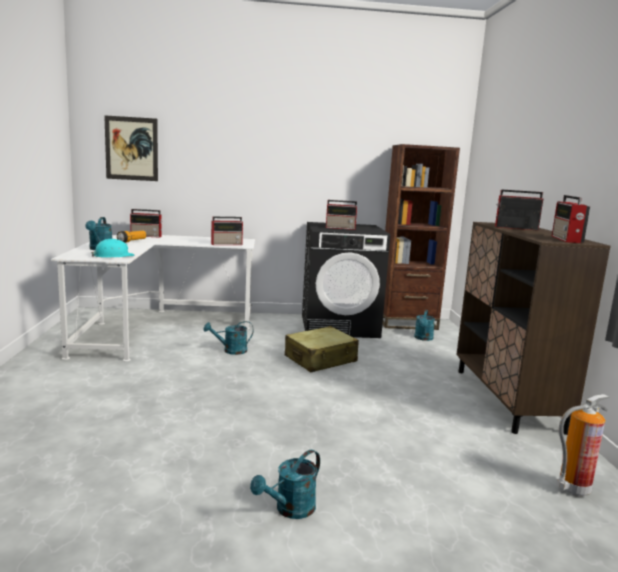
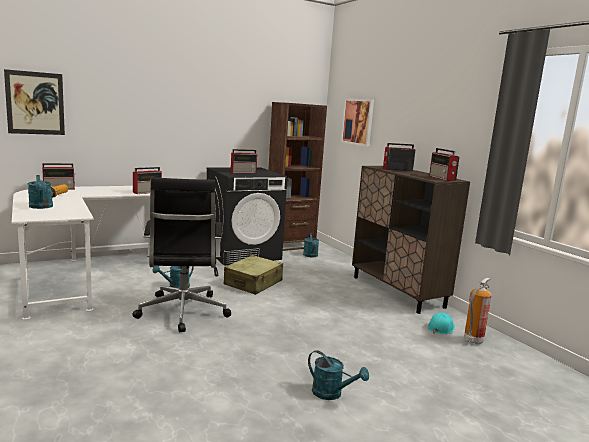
camera: 25 degrees left, 0 degrees up
turquoise hard hat [91,239,135,258] -> turquoise hard hat moved to [427,313,455,334]
turquoise watering can [250,450,320,519] -> turquoise watering can turned 75 degrees counterclockwise [308,350,369,400]
none -> black office chair [132,177,231,332]
none -> picture [341,99,374,147]

